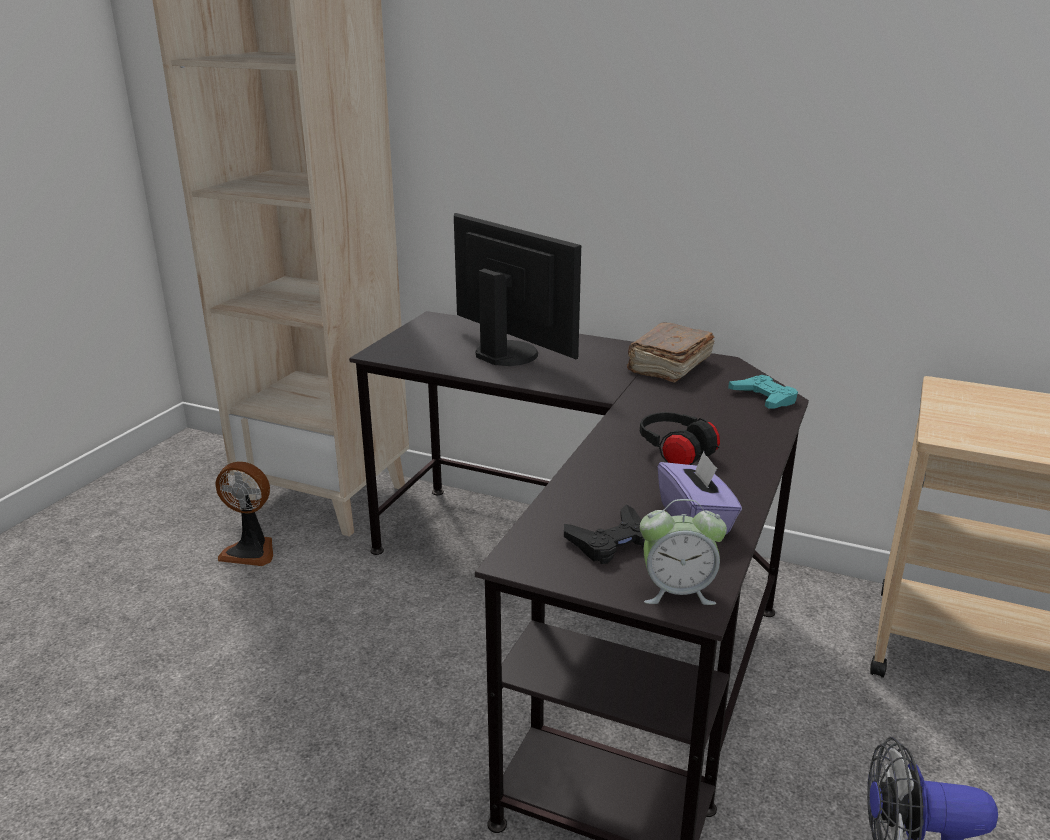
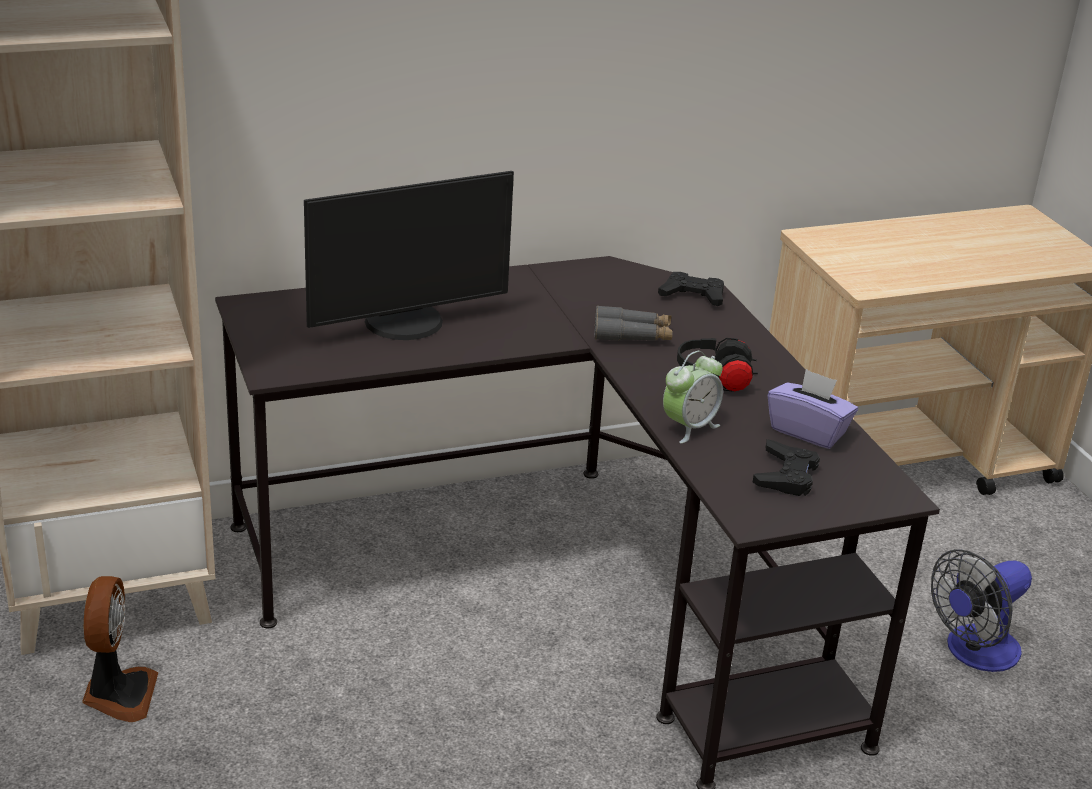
camera: 45 degrees left, 5 degrees up
fan [215,461,273,566] -> fan turned 60 degrees counterclockwise [82,576,158,722]
monitor [454,213,581,366] -> monitor turned 150 degrees clockwise [304,171,514,340]
brown book [627,323,714,383] -> none
alarm clock [640,499,727,605] -> alarm clock moved to [663,351,723,443]
turquoise game controller [728,375,798,408] -> black game controller [658,272,724,306]
none -> grey binoculars [594,306,673,341]

